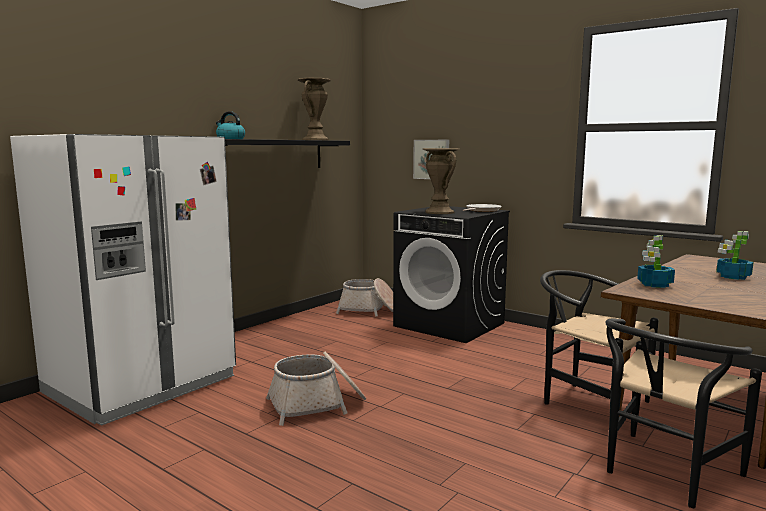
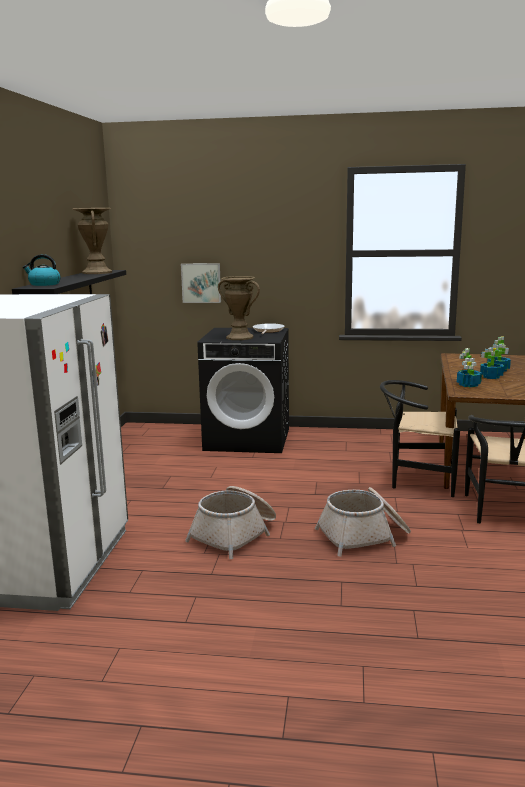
camera: 30 degrees left, 5 degrees up
basket [336,278,393,317] -> basket moved to [315,487,411,557]
none -> potted plant [480,344,509,379]

